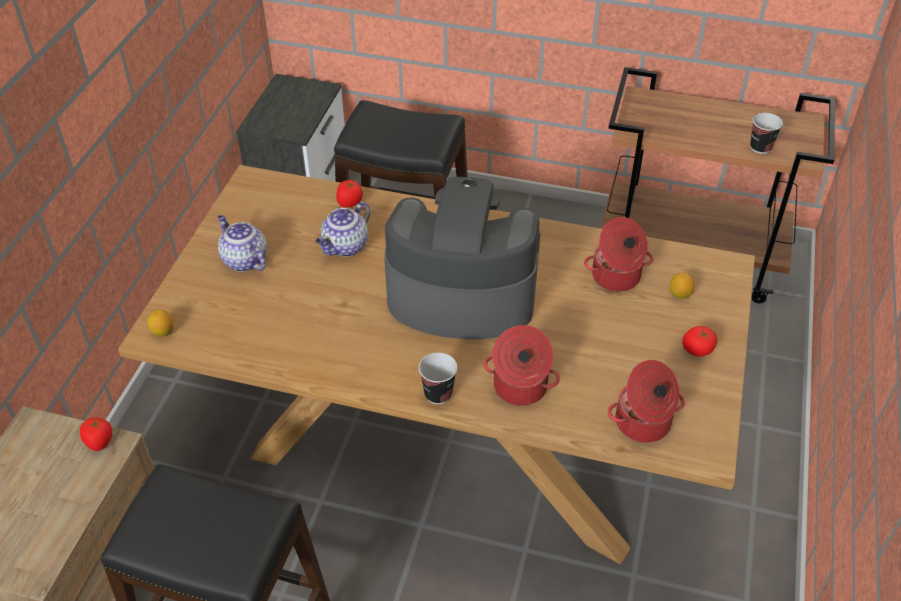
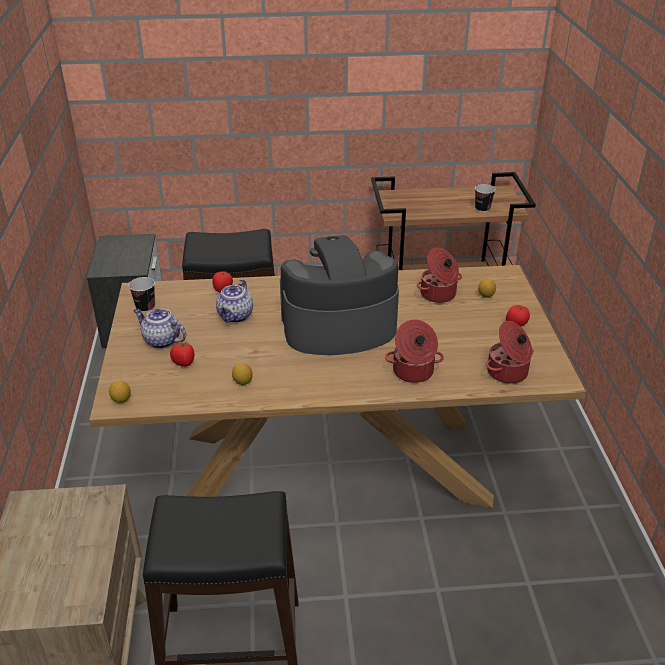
camera: 20 degrees left, 10 degrees down
tomato [80,417,112,451] -> tomato moved to [170,342,194,367]
cup [419,353,457,404] -> cup moved to [129,277,155,313]
none -> lemon [232,363,253,385]

